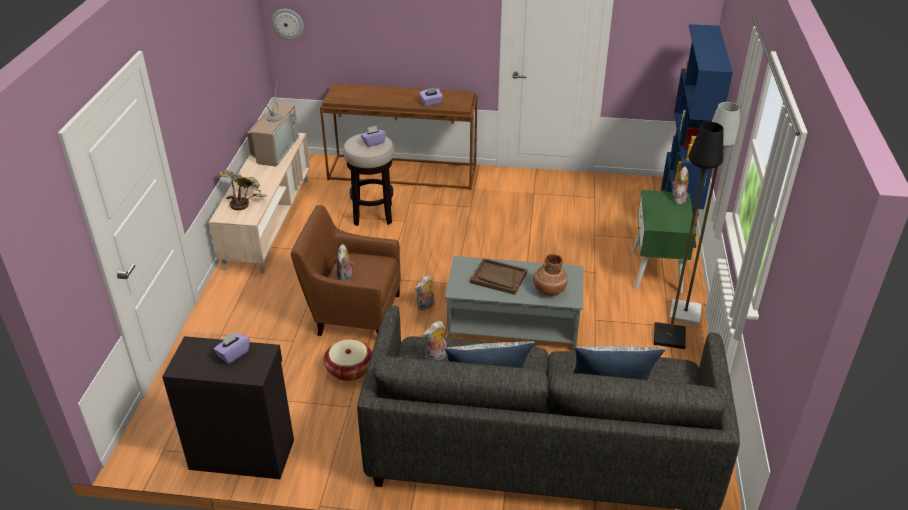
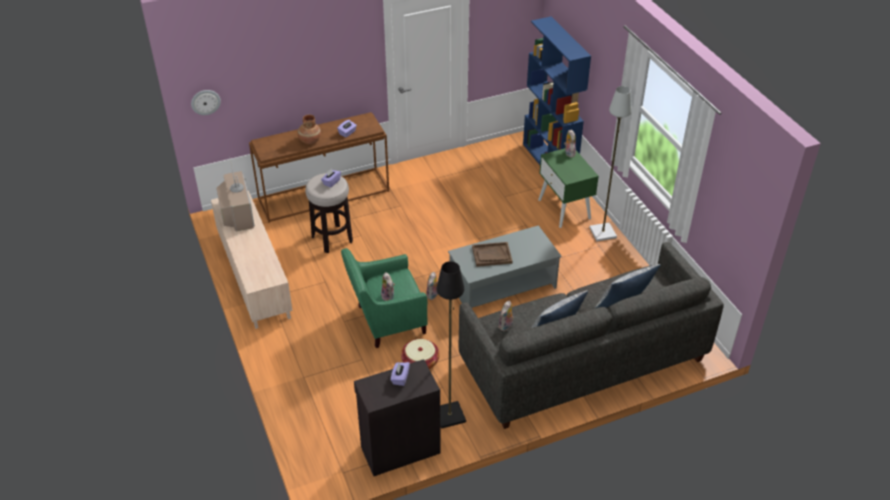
camera: 30 degrees left, 5 degrees up
potted plant [218,170,267,210] -> none
brown armchair [291,205,401,336] -> green armchair [341,248,428,348]
brown vase [533,254,568,296] -> brown vase moved to [297,115,321,144]
black floor lamp [654,122,723,349] -> black floor lamp moved to [436,261,466,429]

